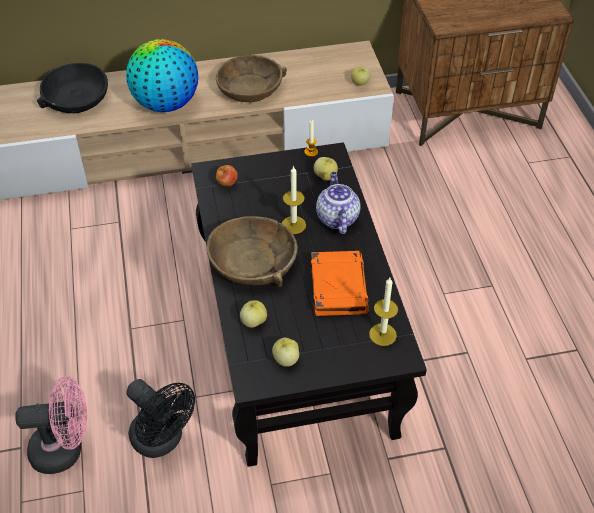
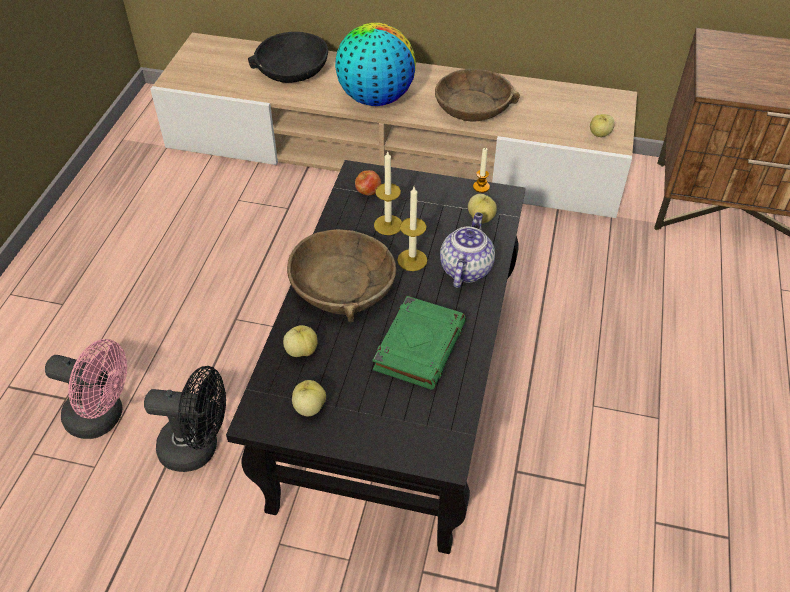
camera: 25 degrees right, 0 degrees up
black fan [126,379,195,458] -> black fan turned 60 degrees counterclockwise [144,366,226,472]
orange book [311,251,369,316] -> green book [372,296,466,390]
candle [369,277,398,346] -> candle moved to [374,150,402,235]

